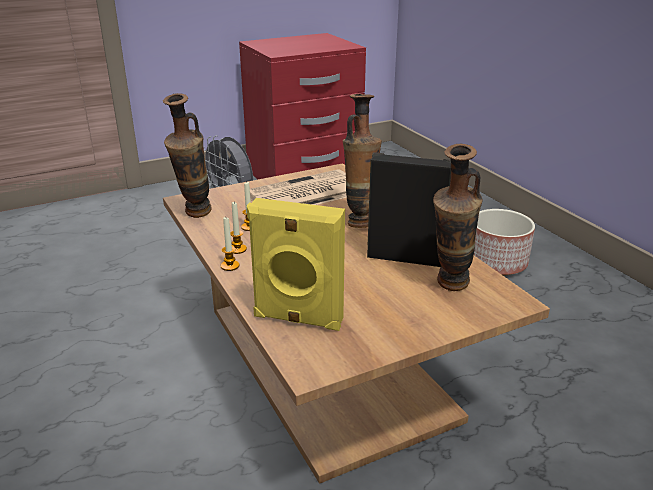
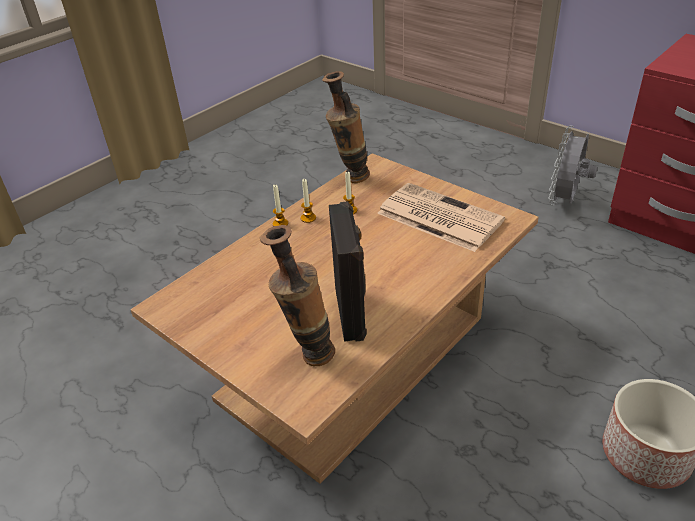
camera: 70 degrees right, 10 degrees up
yellow speaker [247,198,345,331] -> none
vase [343,94,382,228] -> none

